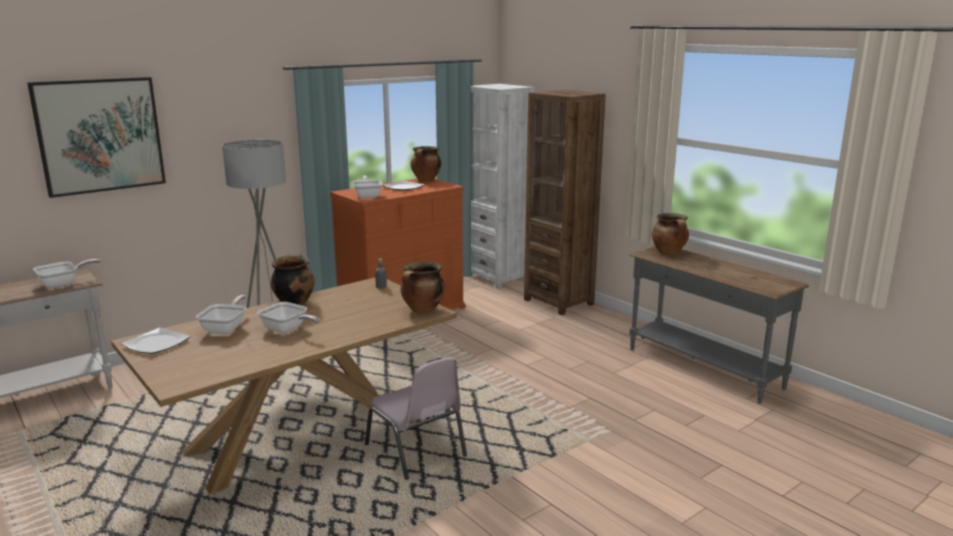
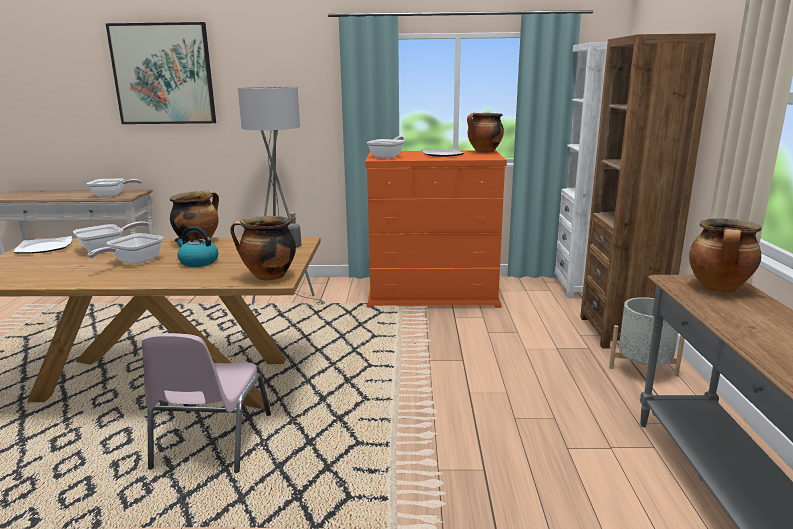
camera: 40 degrees right, 0 degrees up
frying pan [257,302,320,333] -> frying pan turned 45 degrees clockwise [87,233,164,264]
none -> kettle [175,226,218,267]
none -> grey planter [609,297,685,384]

